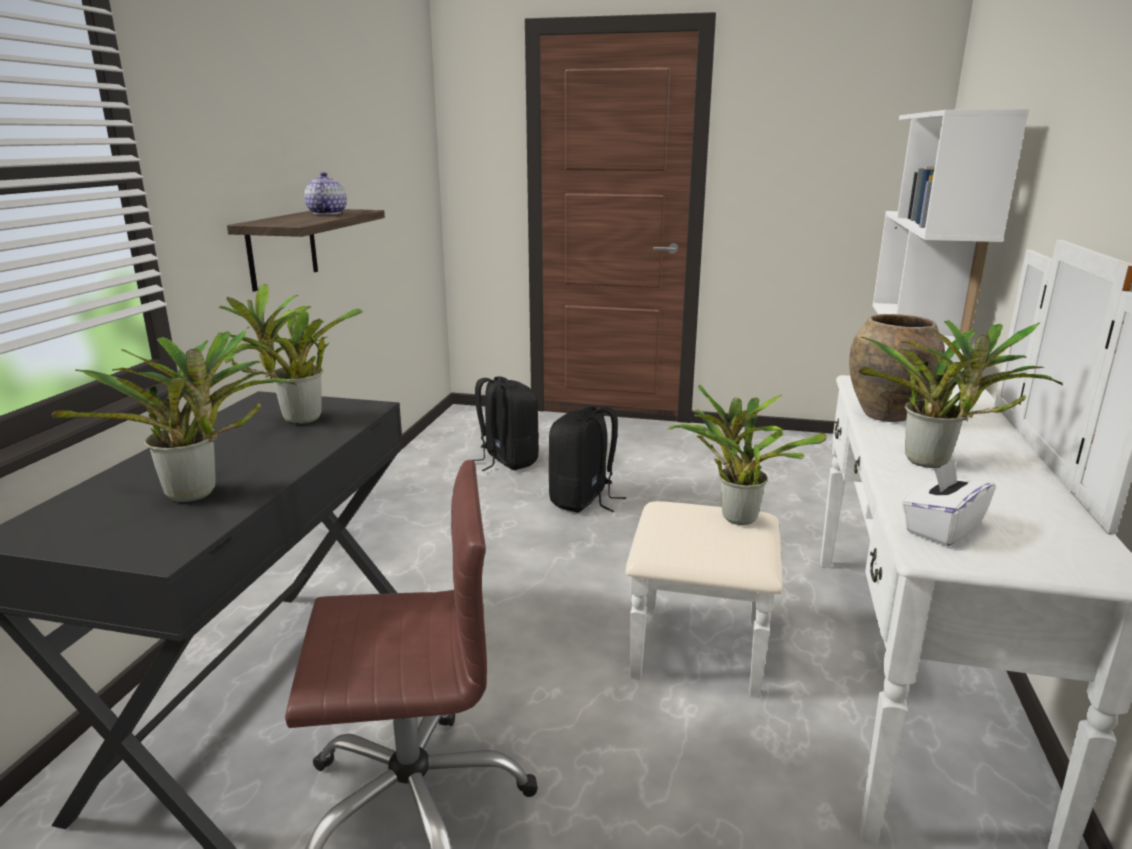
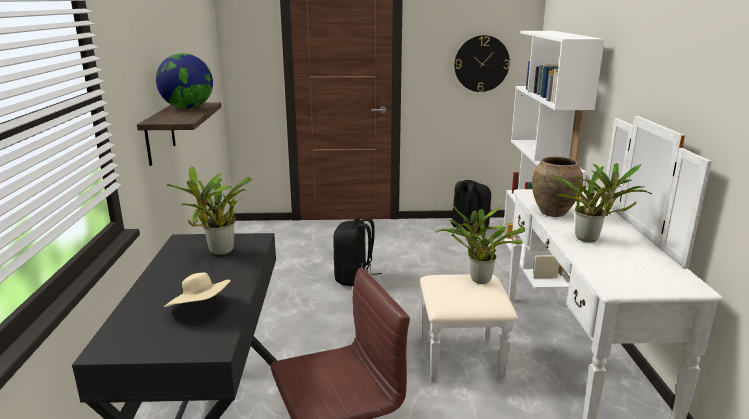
camera: 15 degrees left, 0 degrees up
potted plant [51,327,297,502] -> beige hat [164,272,231,307]
teapot [304,172,347,215] -> globe [156,53,213,109]
black backpack [473,377,539,471] -> black backpack moved to [451,180,491,234]
white tissue box [902,459,996,547] -> none
none -> wall clock [454,35,510,92]

